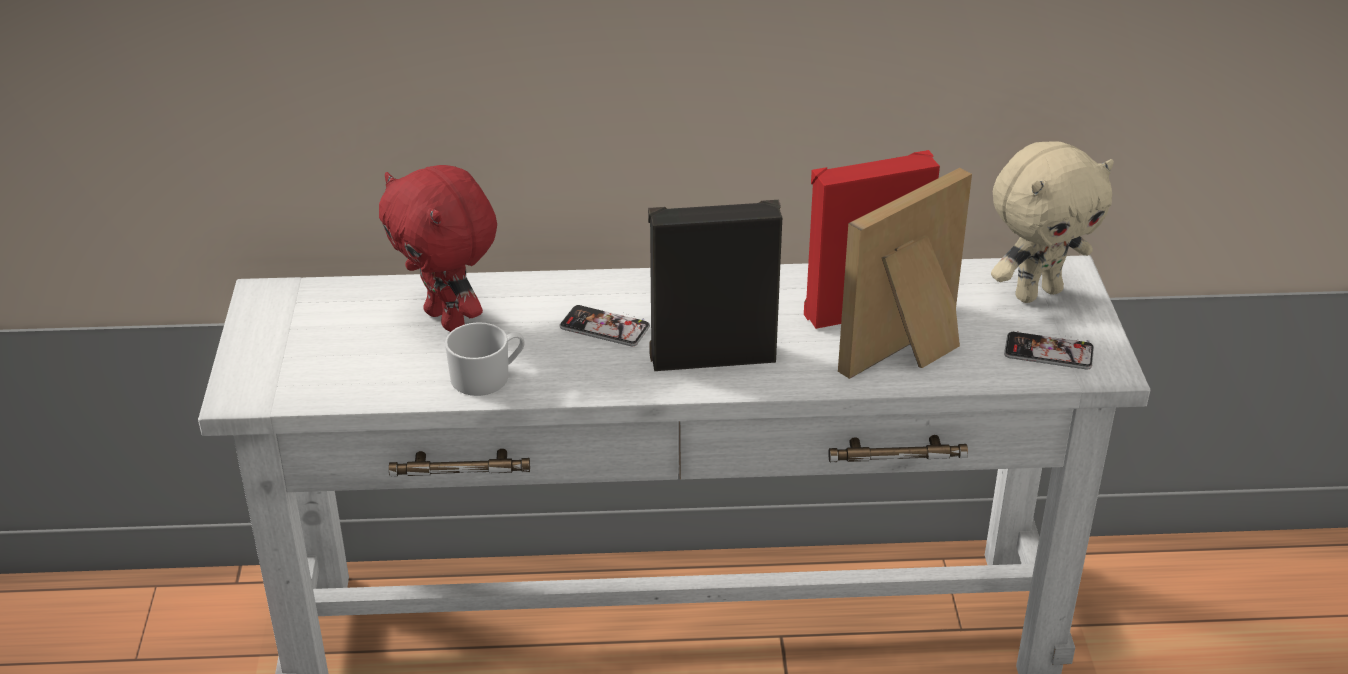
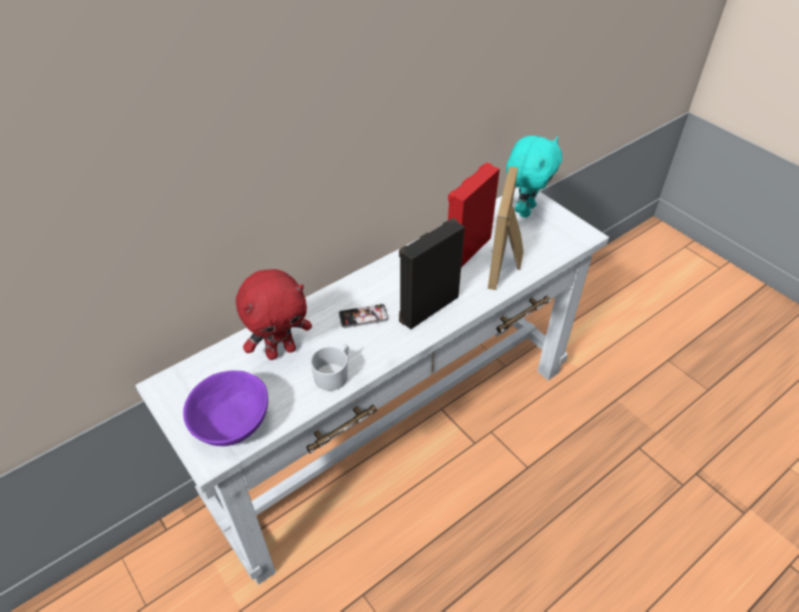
camera: 35 degrees left, 10 degrees up
red plush toy [379,165,497,332] -> red plush toy turned 45 degrees counterclockwise [236,269,312,360]
beige plush toy [991,142,1114,303] -> turquoise plush toy [506,136,562,218]
phone [1004,331,1094,370] -> none
none -> purple bowl [183,371,268,446]

